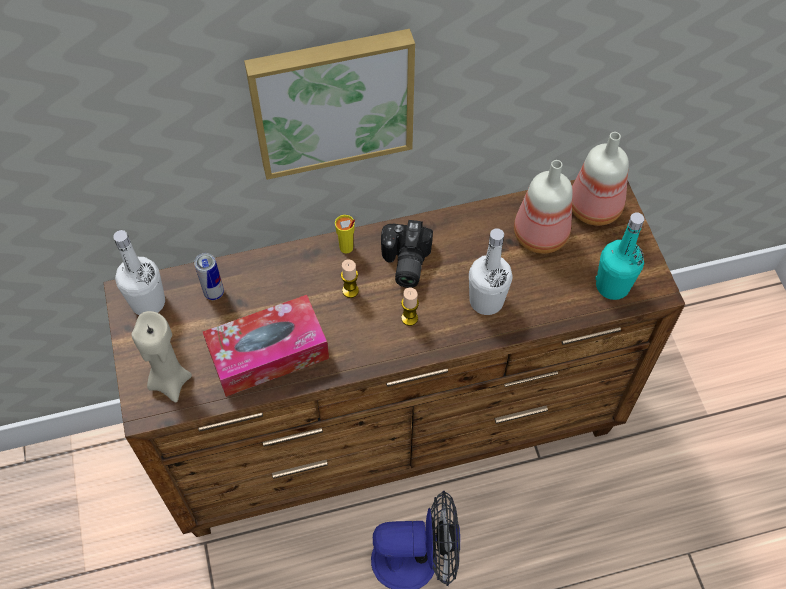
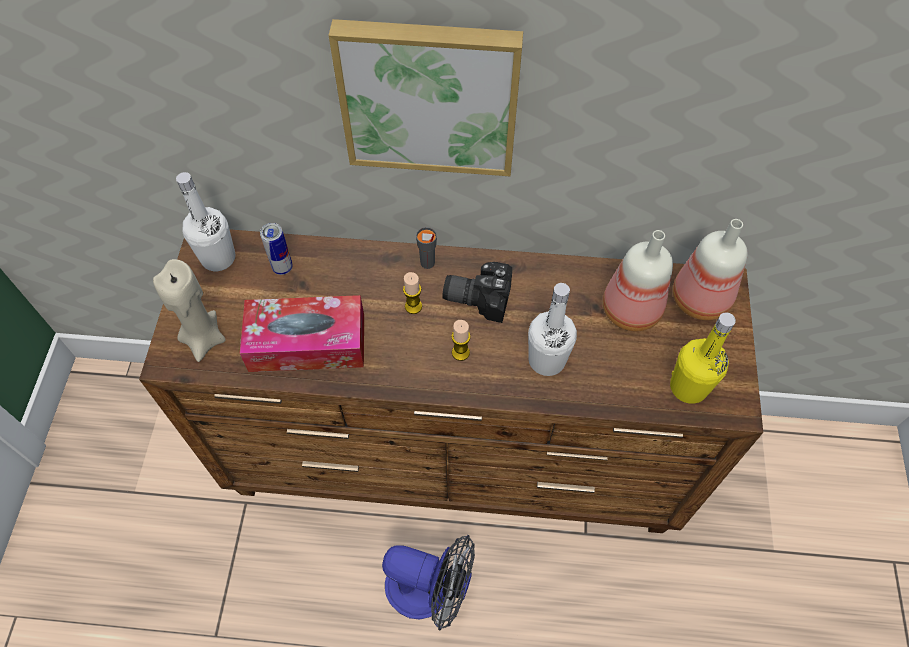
camera: 20 degrees right, 0 degrees up
yellow cup [335,215,355,254] -> grey cup [416,227,437,269]
camera [381,220,433,288] -> camera turned 75 degrees clockwise [442,262,512,323]
turquoise bottle [595,212,645,300] -> yellow bottle [670,312,736,404]

